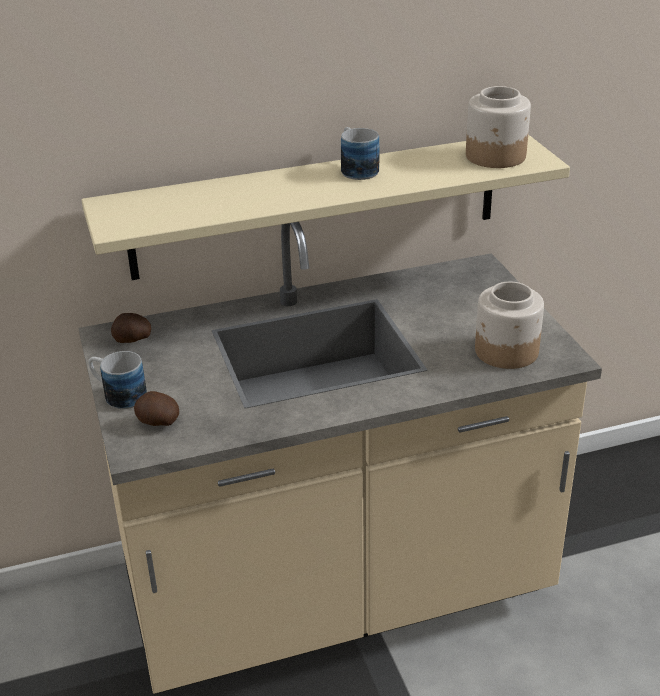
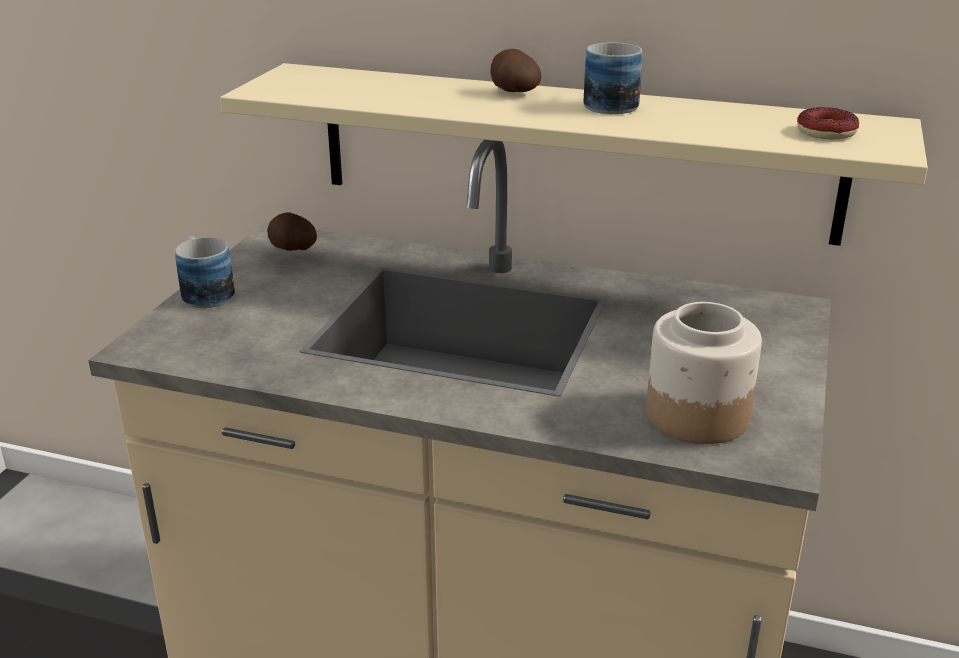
camera: 35 degrees right, 5 degrees down
potato [134,391,179,426] -> potato moved to [491,49,541,92]
jar [466,86,531,168] -> donut [797,107,859,140]

